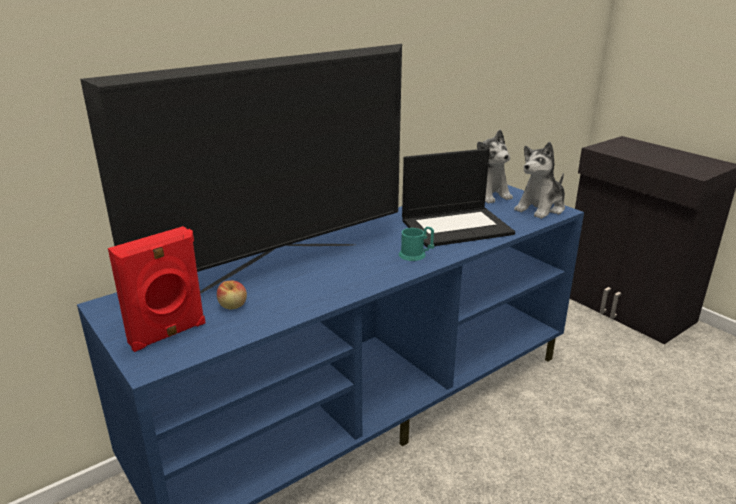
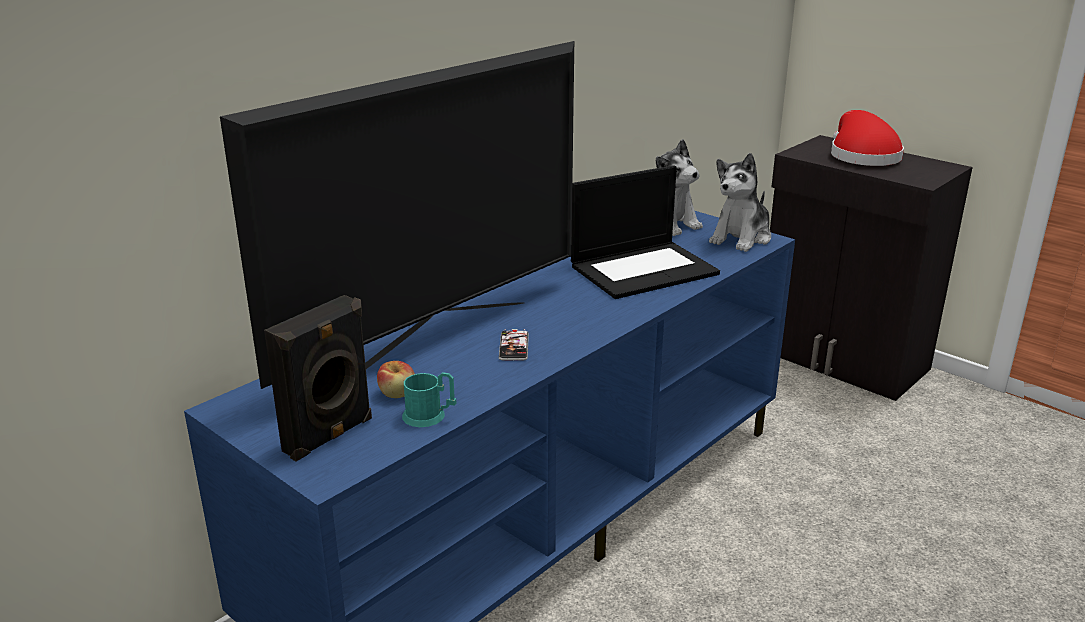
camera: 10 degrees left, 0 degrees up
red speaker [108,226,206,352] -> black speaker [264,295,372,461]
turquoise mug [399,227,434,261] -> turquoise mug moved to [402,372,456,427]
none -> phone [499,329,529,360]
none -> red hat [831,110,904,166]

